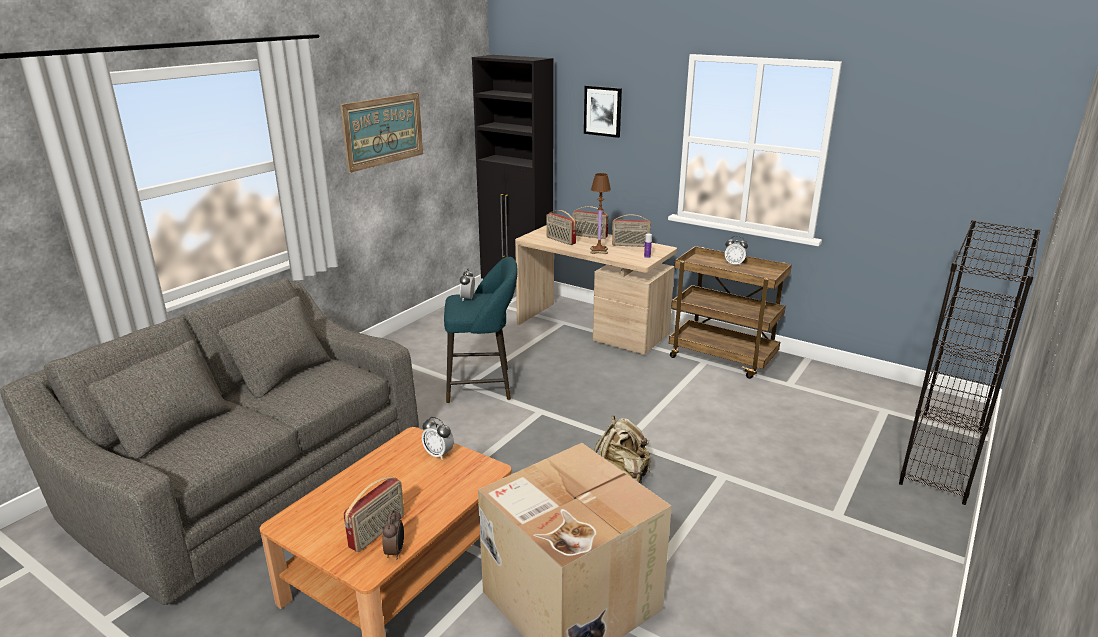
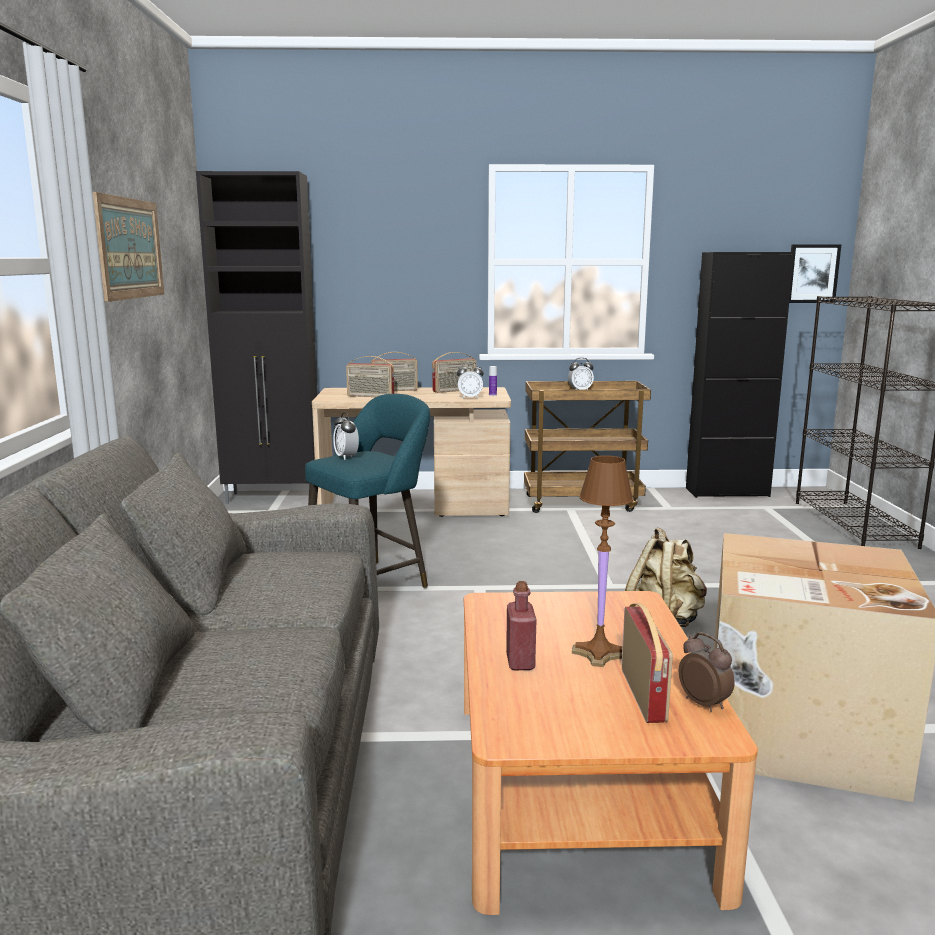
camera: 35 degrees left, 10 degrees down
alarm clock [422,417,454,460] -> alarm clock moved to [457,362,484,399]
picture [584,85,622,138] -> picture moved to [789,245,841,303]
brown table lamp [590,173,611,254] -> brown table lamp moved to [572,456,633,667]
none -> red bottle [506,581,537,670]
none -> black cabinet [686,252,794,498]

